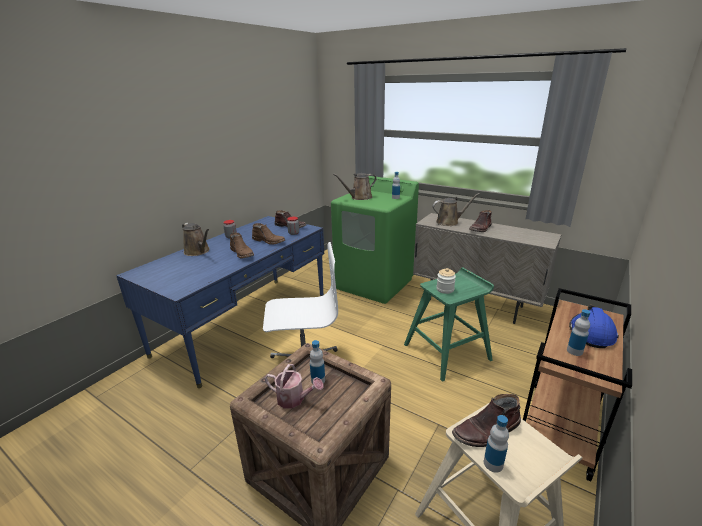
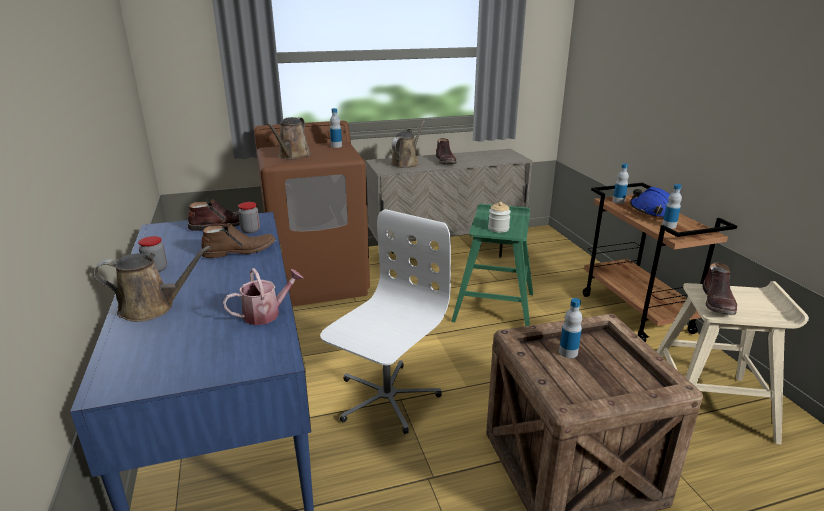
camera: 50 degrees left, 0 degrees up
brown boot [230,232,254,258] -> none
watering can [265,364,324,408] -> watering can moved to [223,268,304,325]
green washing machine [331,176,419,304] -> brown washing machine [254,121,370,306]
bottle [484,415,509,473] -> bottle moved to [613,163,629,204]

